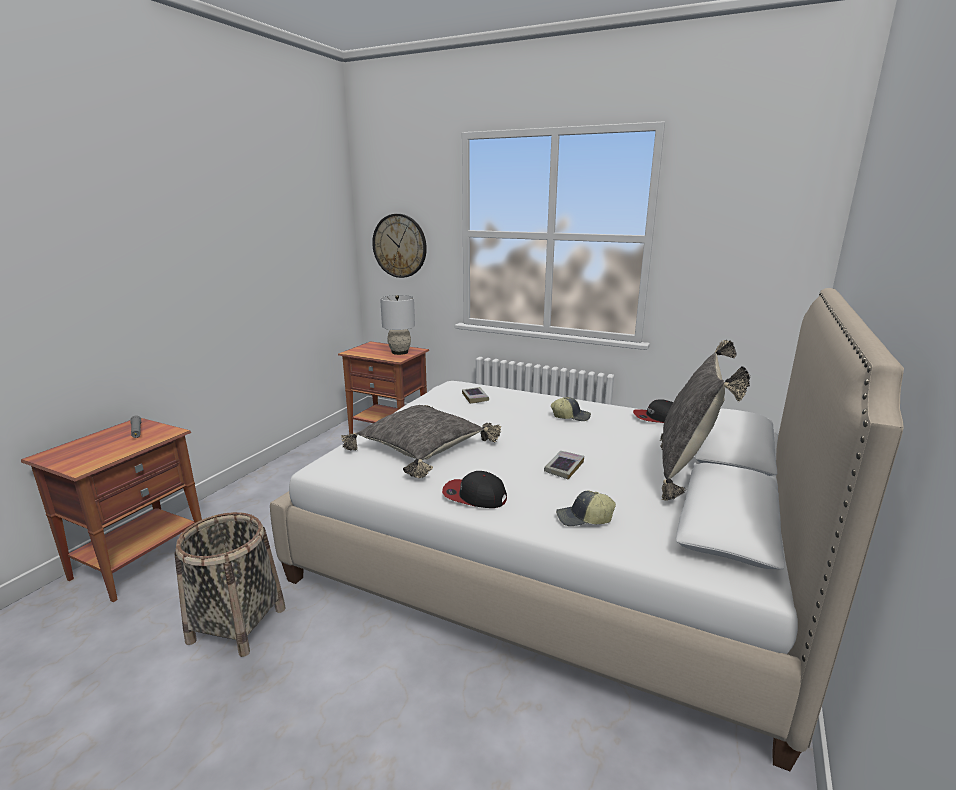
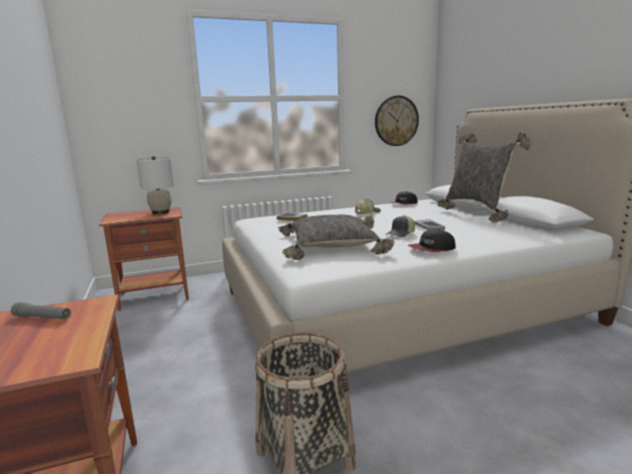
camera: 45 degrees left, 5 degrees down
wall clock [372,214,427,278] -> wall clock moved to [375,95,419,146]
cap [556,490,616,526] -> cap moved to [385,215,415,237]

